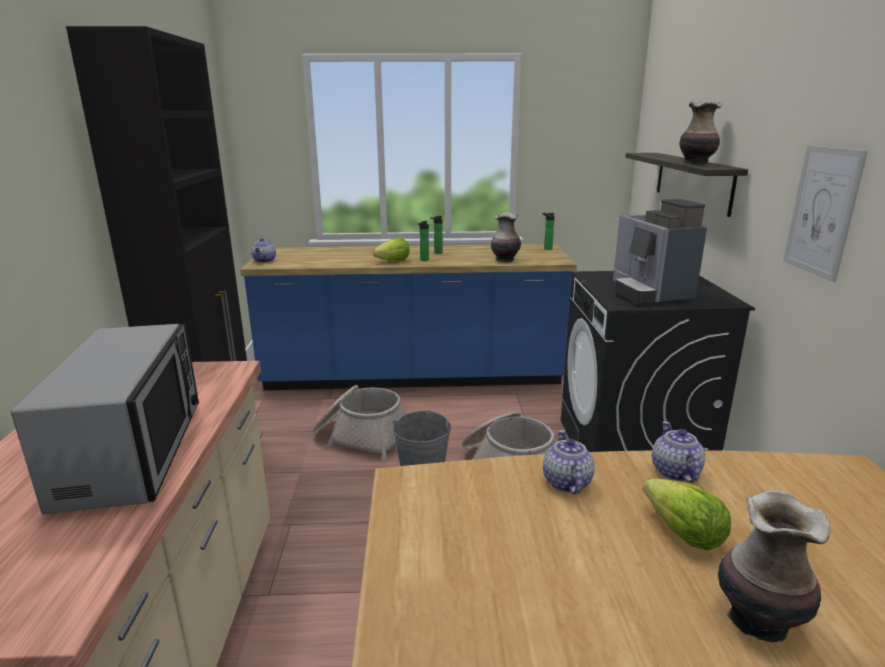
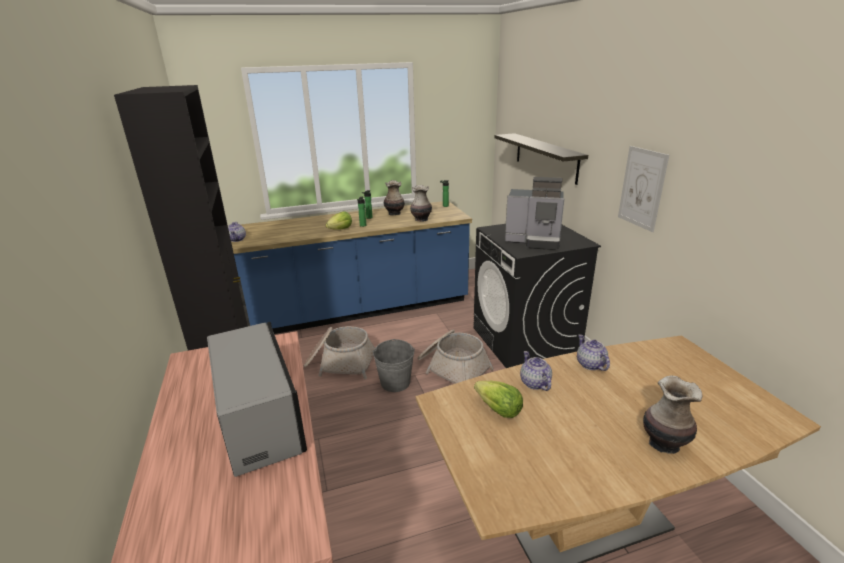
camera: 15 degrees left, 5 degrees up
coffee machine [613,199,707,305] -> coffee machine turned 45 degrees counterclockwise [505,177,565,250]
lettuce [643,479,731,550] -> lettuce moved to [474,381,523,418]
vase [679,102,722,164] -> vase moved to [384,180,405,216]

